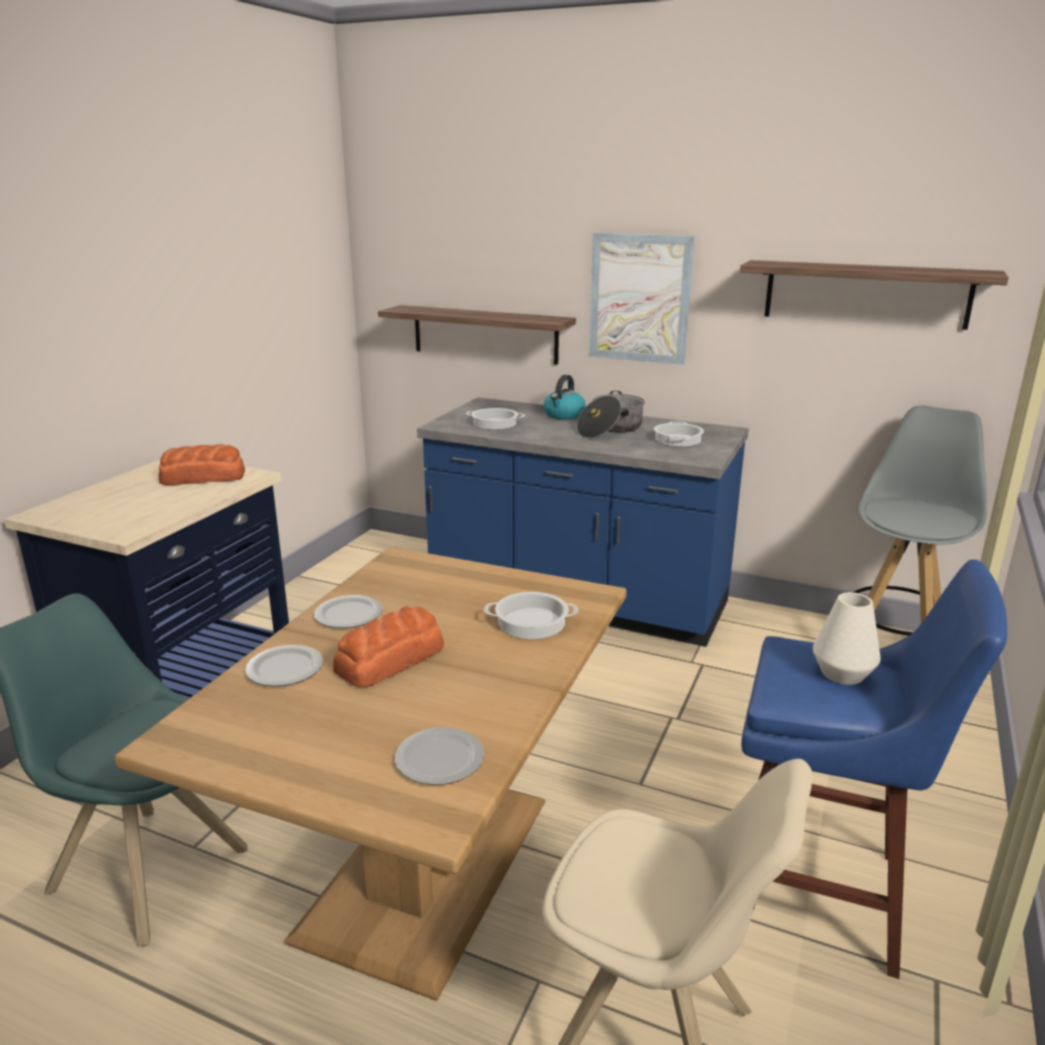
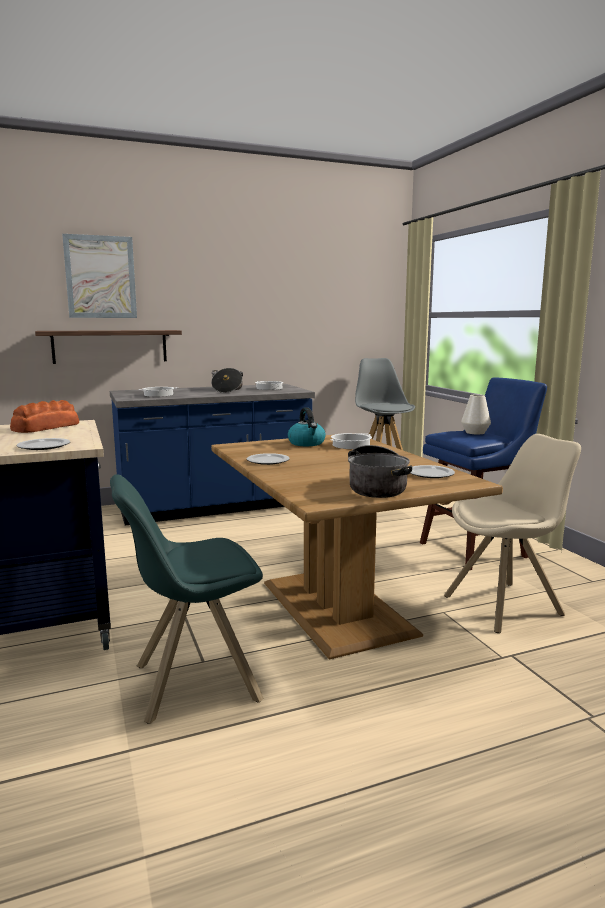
camera: 45 degrees left, 10 degrees down
plate [245,645,323,686] -> plate moved to [16,438,70,450]
bread [333,606,444,687] -> none
kettle [543,375,586,419] -> kettle moved to [288,407,326,446]
picture [589,233,695,365] -> picture moved to [62,234,137,318]
shelf [740,260,1009,330] -> none
none -> cooking pot [348,445,412,498]

